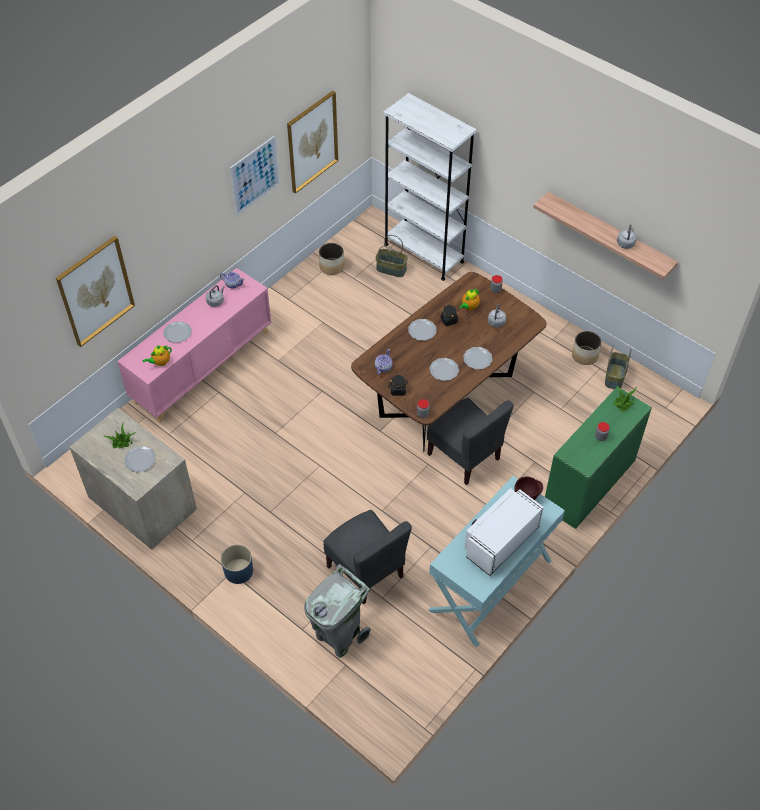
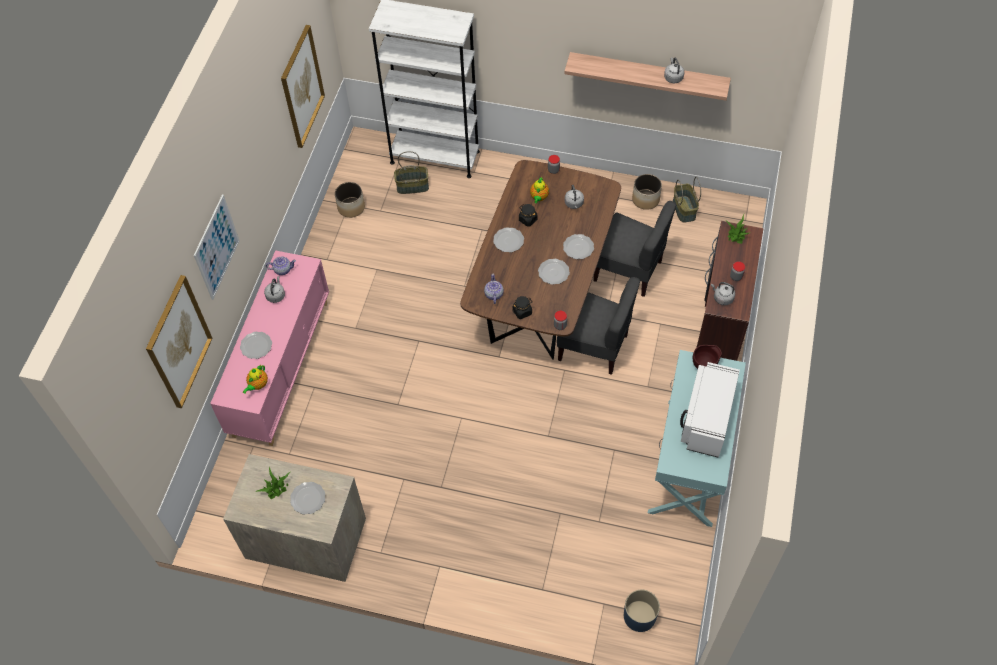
camera: 25 degrees left, 5 degrees up
blue planter [221,545,253,584] -> blue planter moved to [624,590,660,632]
picture [230,136,280,215] -> picture moved to [194,195,240,300]
grey trash can [304,564,371,658] -> none
grey chair [323,510,412,604] -> grey chair moved to [593,201,676,297]
green desk [545,386,652,529] -> brown desk [696,221,763,361]
none -> grey kettle [711,282,735,305]

